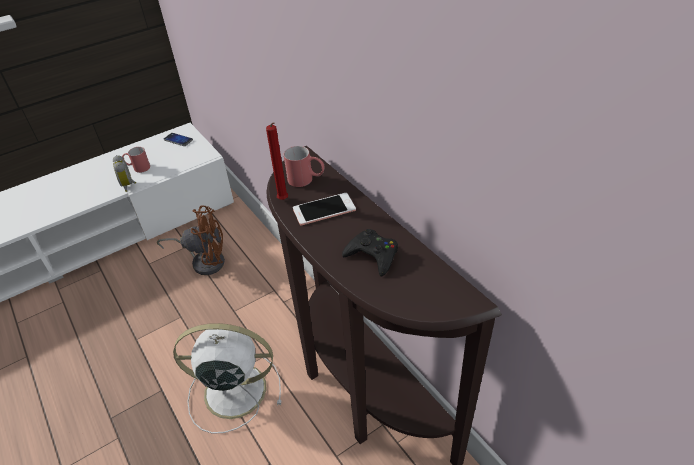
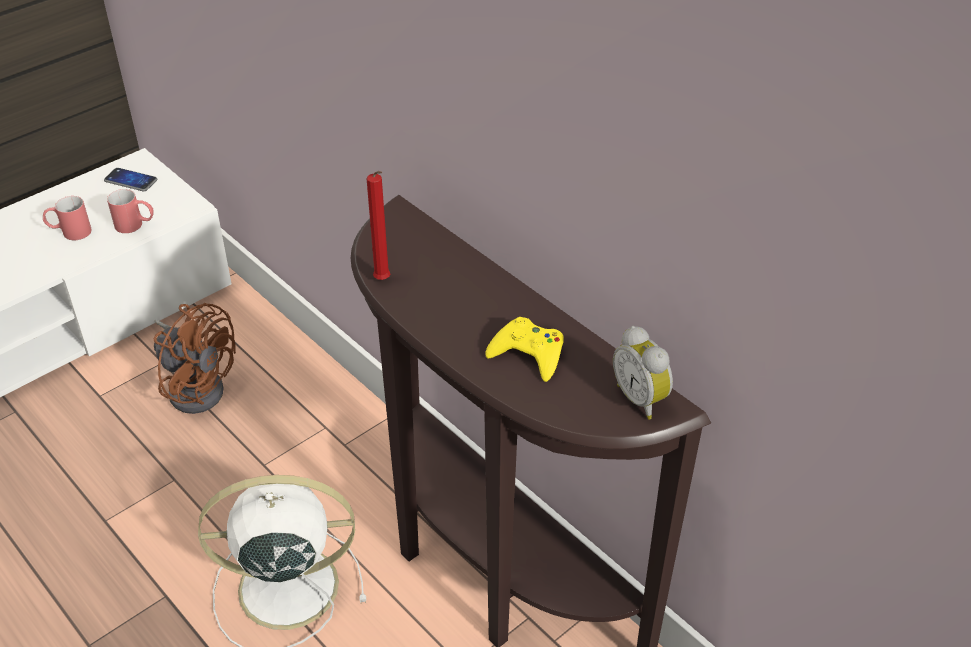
camera: 10 degrees left, 0 degrees up
alarm clock [113,155,136,192] -> alarm clock moved to [613,326,673,419]
brown fan [157,205,225,275] -> brown fan turned 45 degrees clockwise [154,303,236,414]
red mug [284,146,324,187] -> red mug moved to [107,189,154,233]
phone [293,193,356,226] -> none
black game controller [342,229,398,277] -> yellow game controller [486,317,564,382]

